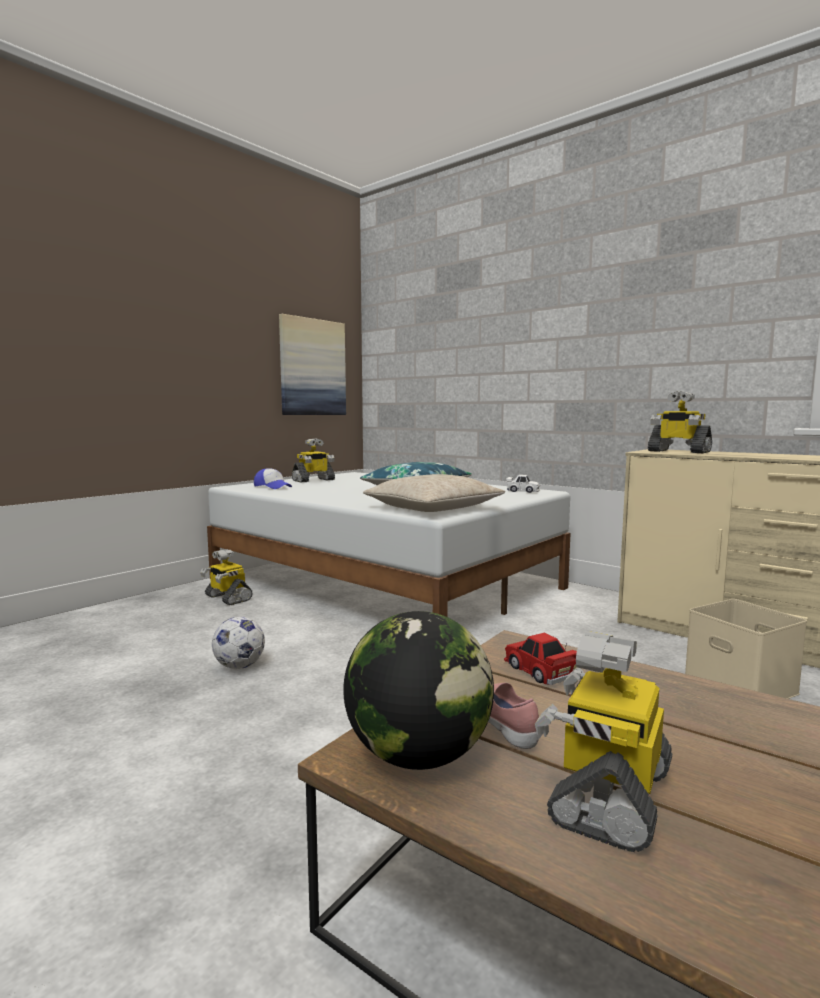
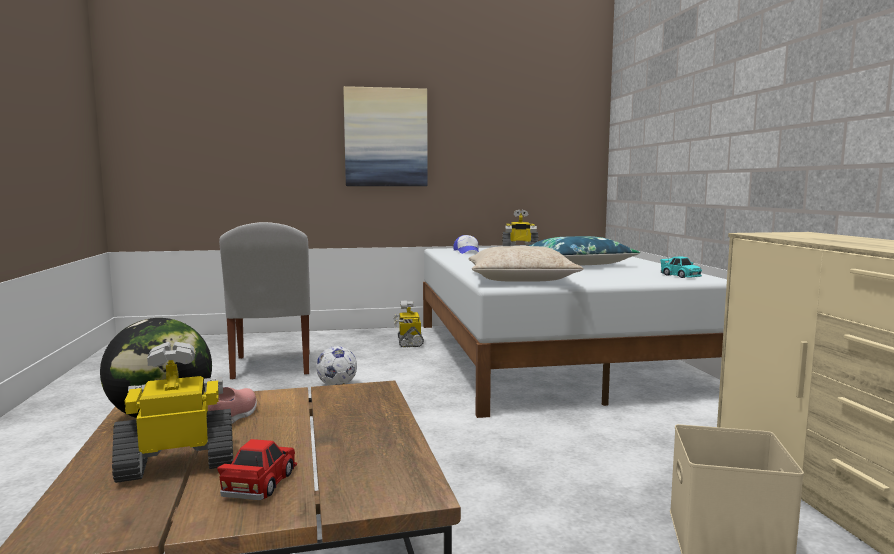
camera: 40 degrees right, 0 degrees up
picture [279,314,346,415] -> picture moved to [343,86,428,186]
red toy car [504,633,577,685] -> red toy car moved to [217,439,297,500]
white toy car [506,475,540,493] -> turquoise toy car [660,256,702,278]
toy robot [648,391,712,453] -> none
none -> white chair [219,222,310,379]

